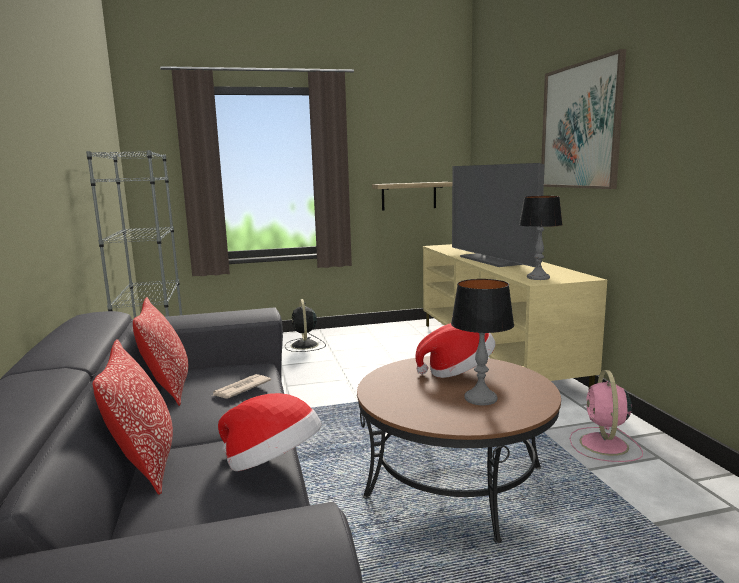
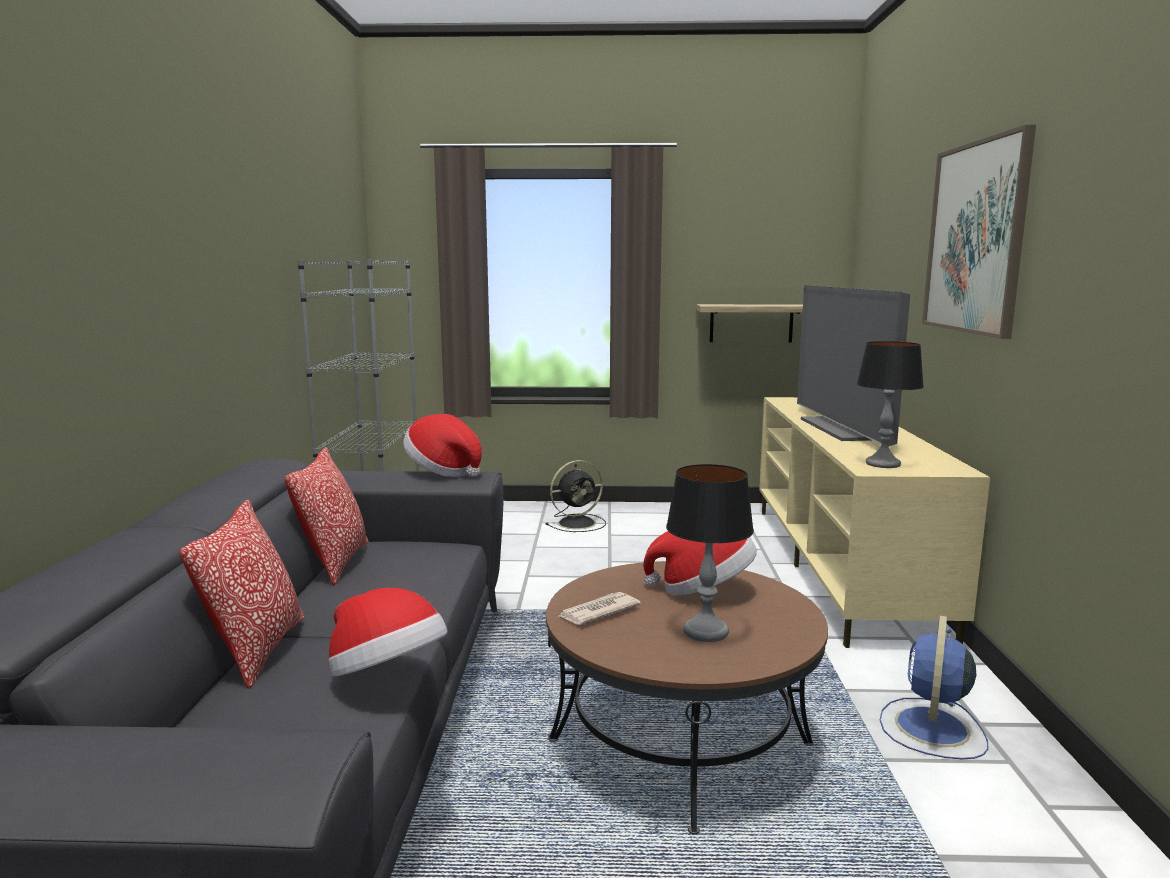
camera: 15 degrees right, 0 degrees up
newspaper [213,374,271,399] -> newspaper moved to [557,592,641,625]
black fan [285,299,326,352] -> black fan turned 120 degrees counterclockwise [545,460,606,532]
pink fan [569,370,643,462] -> blue fan [880,616,988,760]
none -> hat [403,414,482,477]

